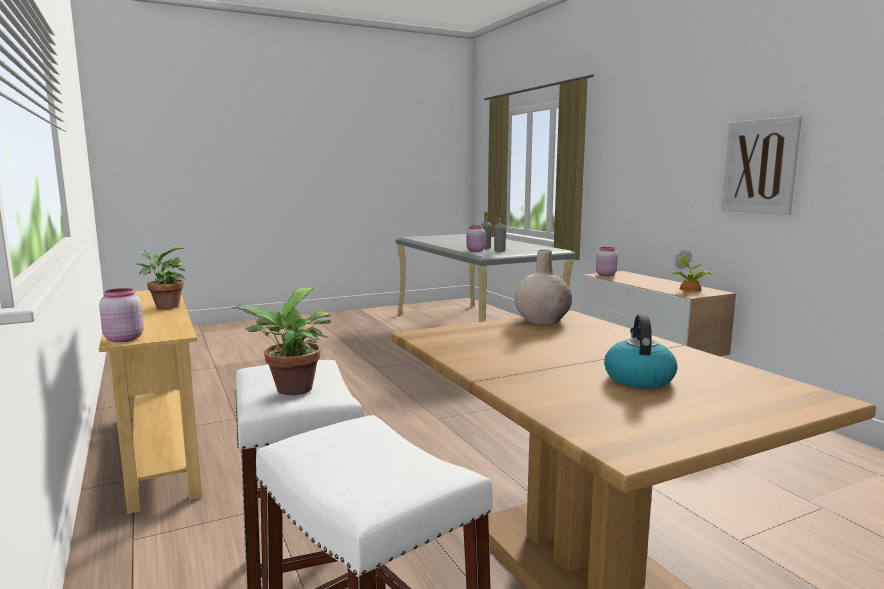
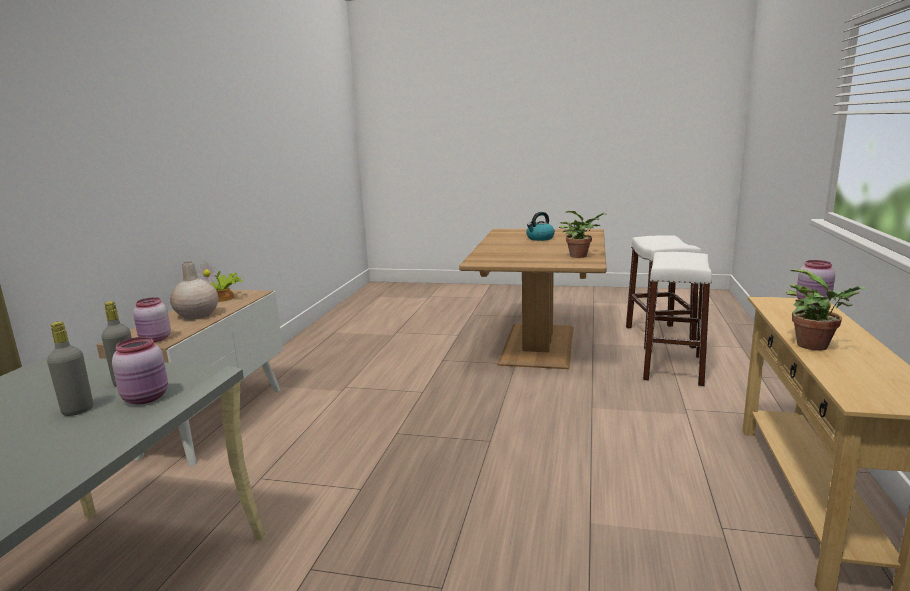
camera: 140 degrees left, 5 degrees up
potted plant [231,288,331,395] -> potted plant moved to [559,211,606,258]
beige vase [514,250,572,324] -> beige vase moved to [170,262,218,319]
picture [721,116,802,215] -> none

